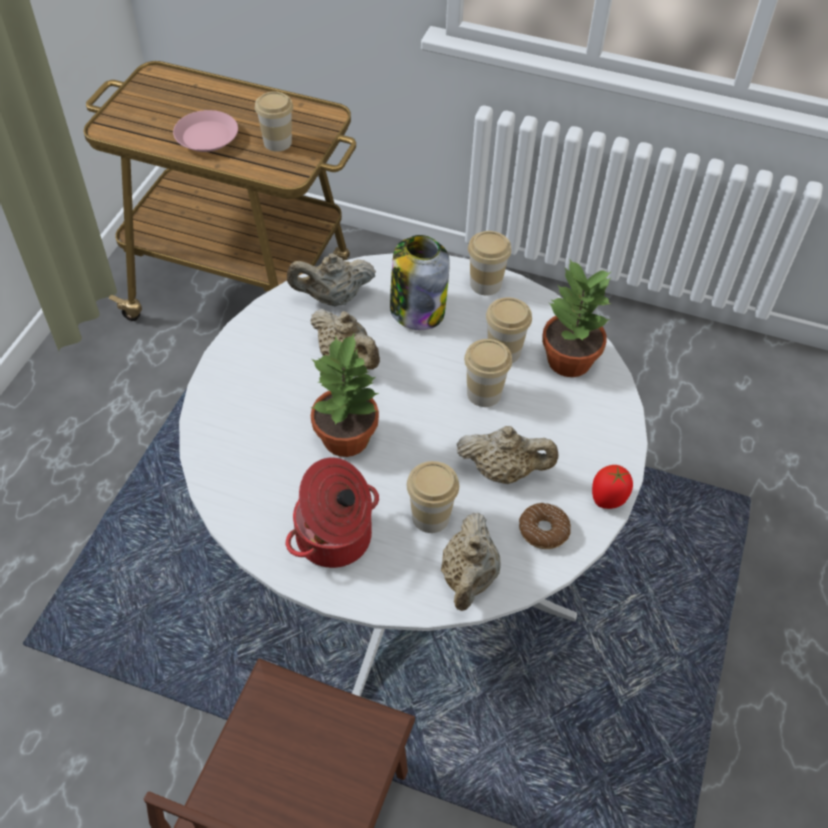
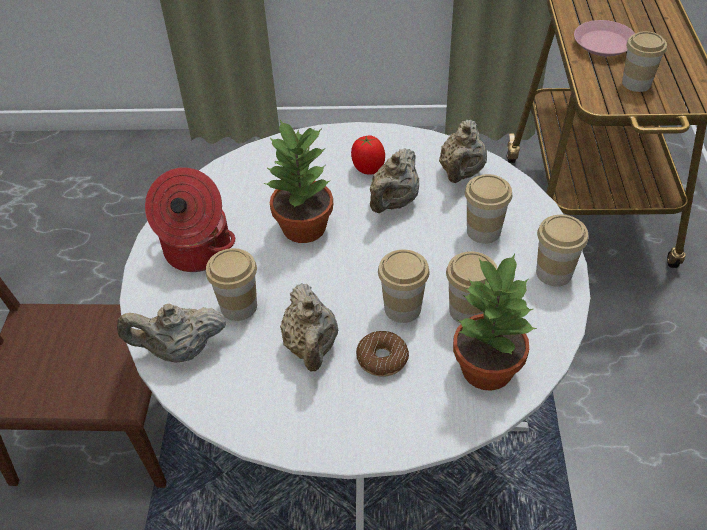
camera: 75 degrees right, 5 degrees down
beige teapot [287,253,376,306] -> beige teapot turned 135 degrees counterclockwise [439,120,487,183]
jar [390,235,450,330] -> cup [465,174,512,244]
donut [519,503,571,549] -> donut moved to [356,331,409,377]
tomato [592,465,633,509] -> tomato moved to [351,136,385,174]

